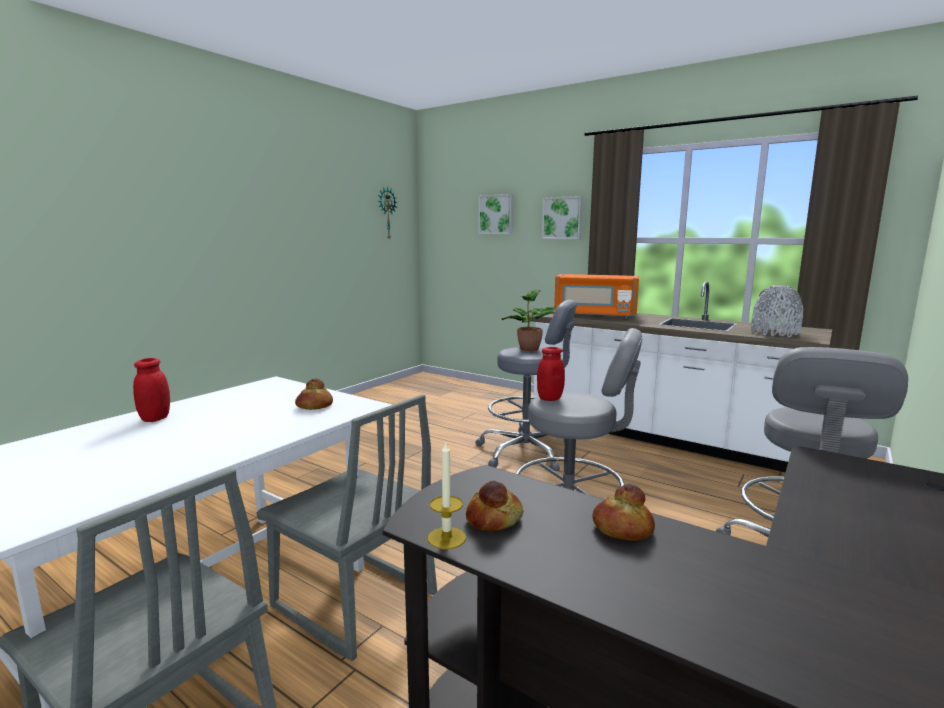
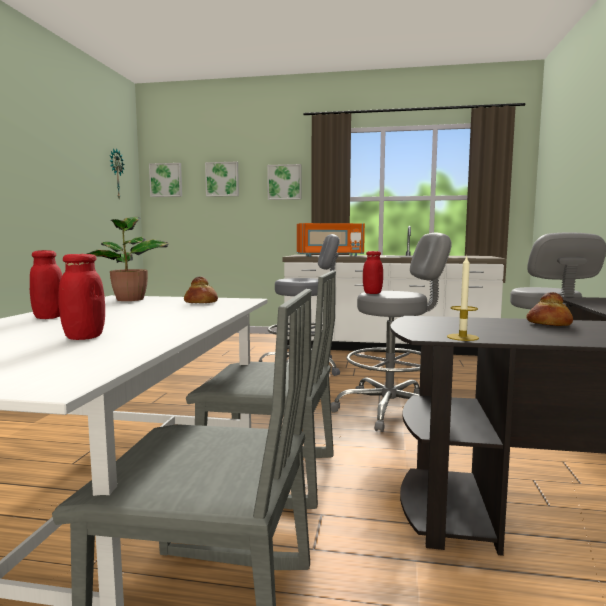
camera: 25 degrees left, 5 degrees down
bread [466,481,523,531] -> none
potted plant [502,289,556,351] -> potted plant moved to [87,217,169,301]
grey vase [751,285,803,337] -> none
none -> red jar [58,254,105,340]
none -> picture [149,163,182,197]

